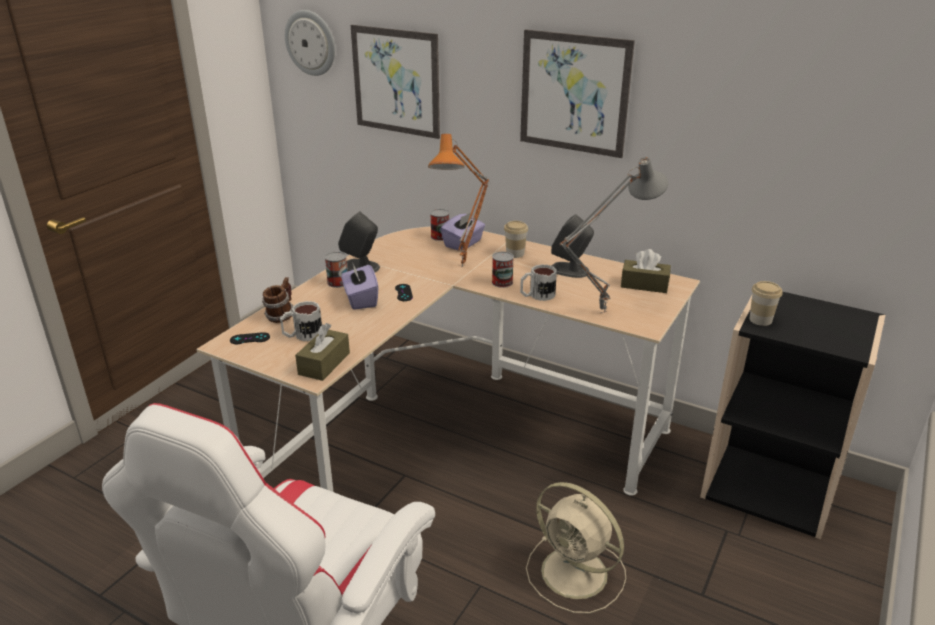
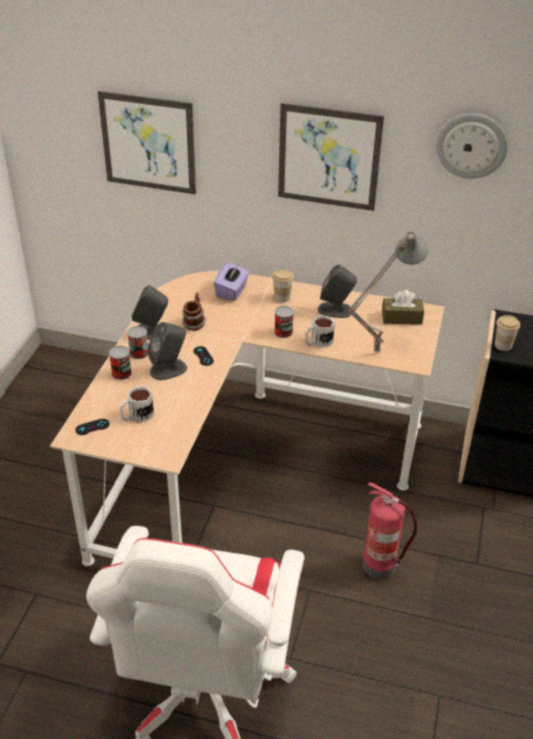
camera: 15 degrees left, 10 degrees up
mug [262,277,293,323] -> mug moved to [182,293,206,331]
wall clock [285,10,335,76] -> wall clock moved to [436,113,508,179]
brown tissue box [295,323,350,381] -> none
purple tissue box [342,262,378,310] -> grey speaker [148,322,187,380]
orange table lamp [428,134,489,267] -> none
can [430,209,449,241] -> can moved to [109,346,132,380]
beige fan [526,482,626,614] -> fire extinguisher [362,482,417,580]

